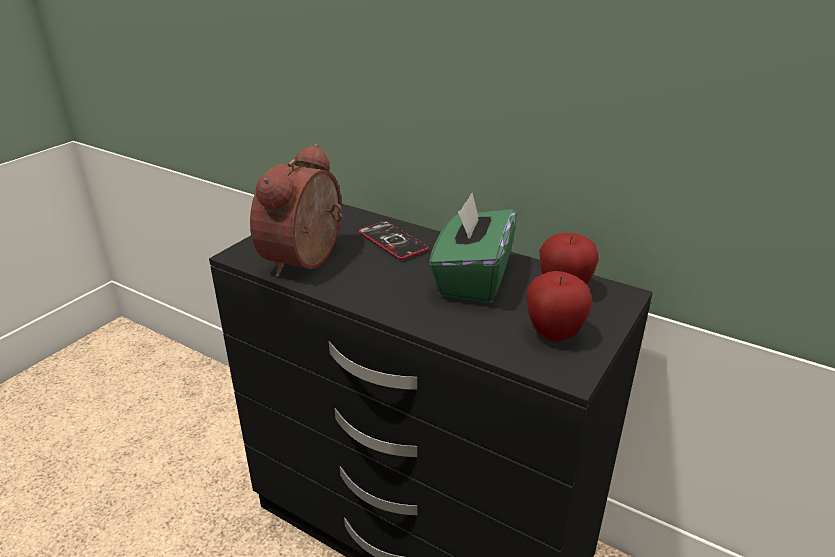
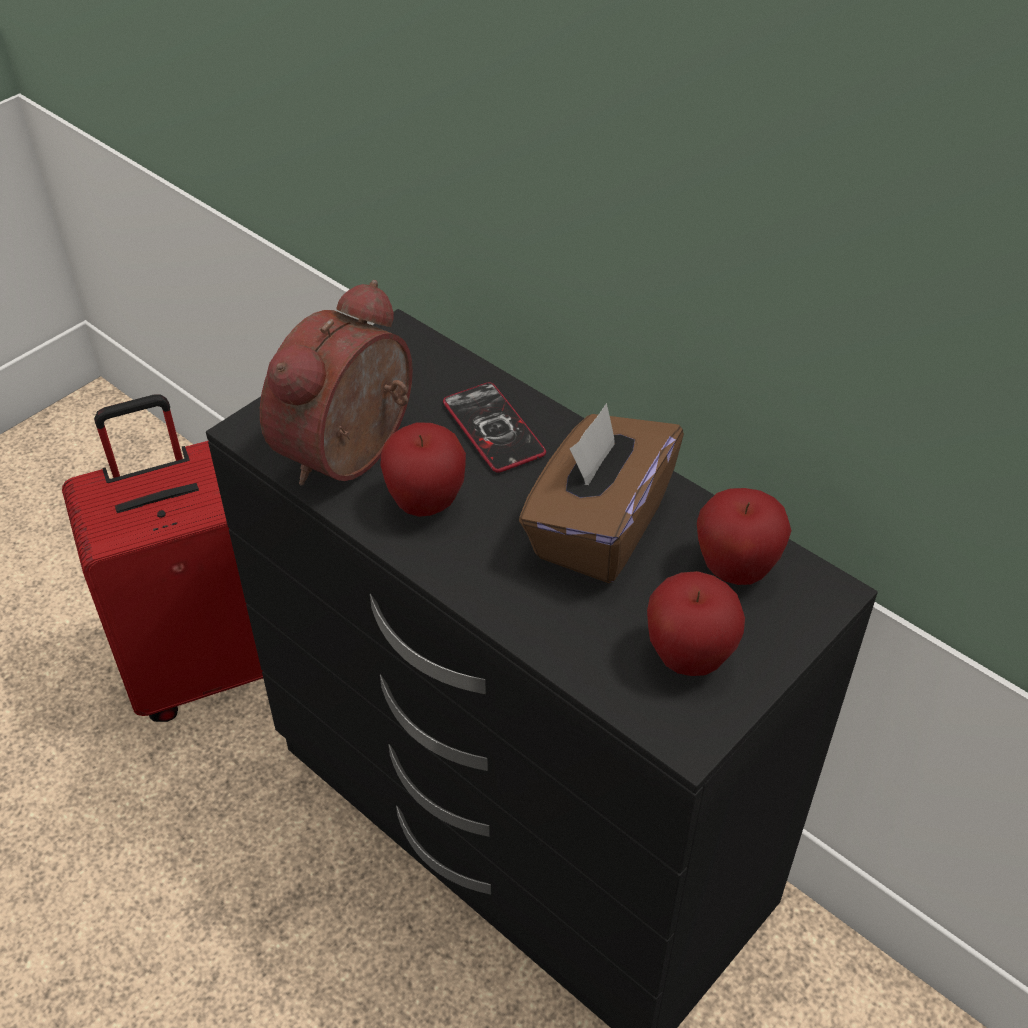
camera: 10 degrees right, 15 degrees up
green tissue box [429,193,517,303] -> brown tissue box [519,403,684,583]
none -> red suitcase [62,395,263,722]
none -> apple [380,422,466,517]

